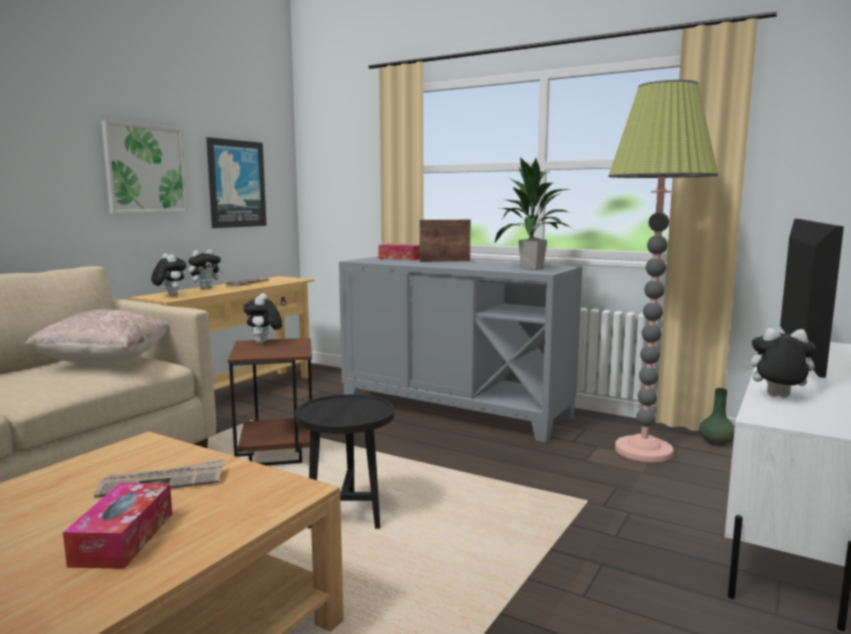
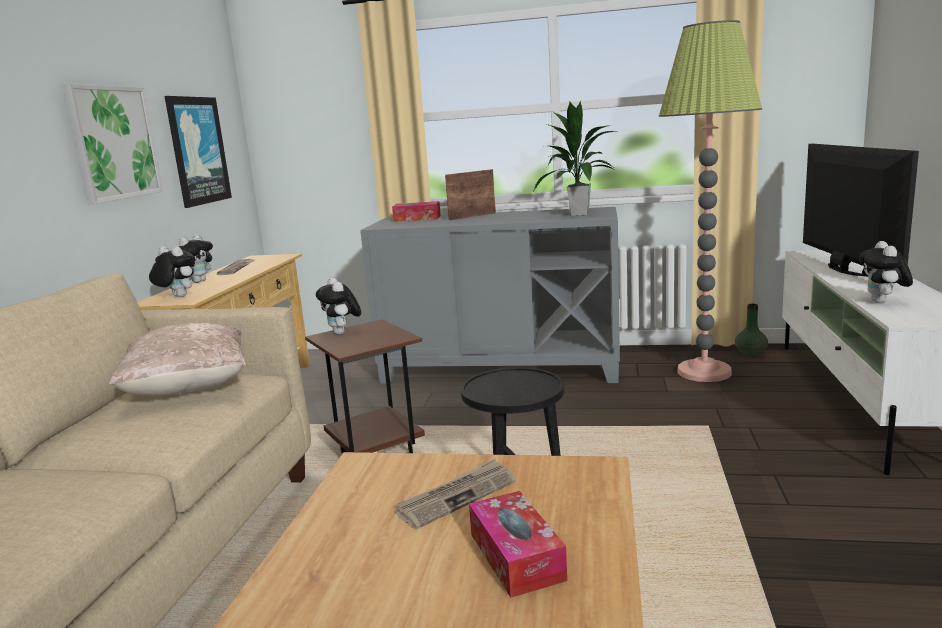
camera: 20 degrees left, 5 degrees up
plush toy [742,328,815,398] -> plush toy turned 75 degrees counterclockwise [859,241,913,303]

